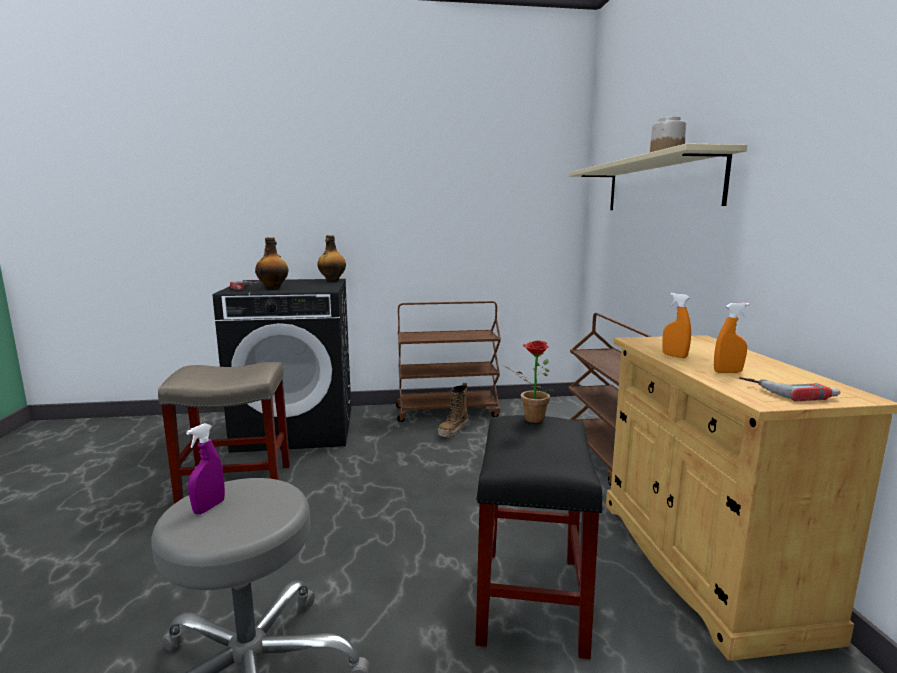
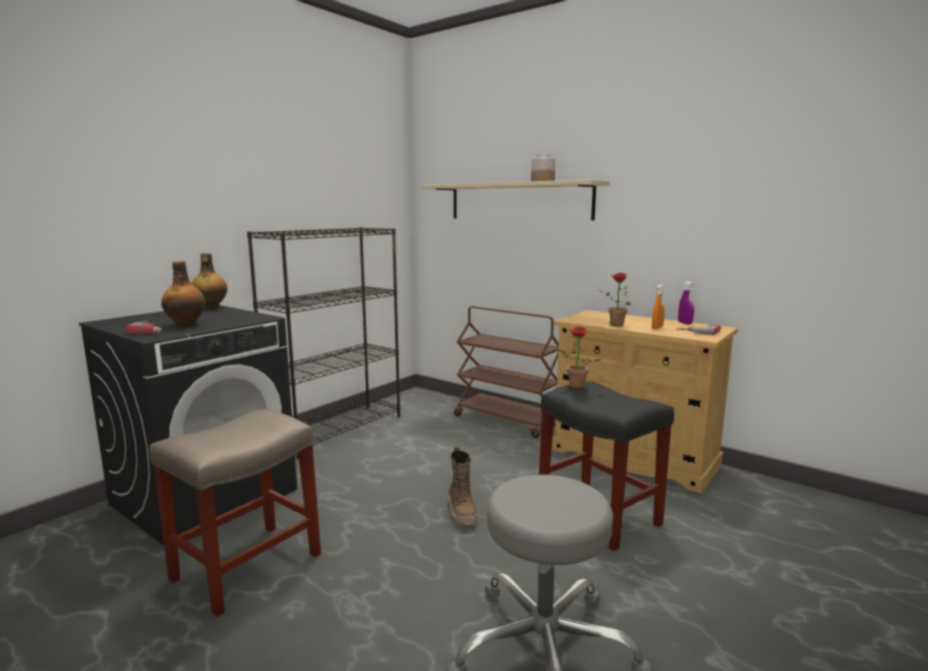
camera: 45 degrees left, 0 degrees up
purple spray bottle [186,423,225,514] -> purple spray bottle moved to [678,281,695,324]
brown cart [396,301,501,422] -> black bookcase [247,227,400,459]
boot [438,382,468,438] -> boot moved to [448,446,477,525]
orange spray bottle [662,293,691,358] -> potted plant [597,273,631,326]

